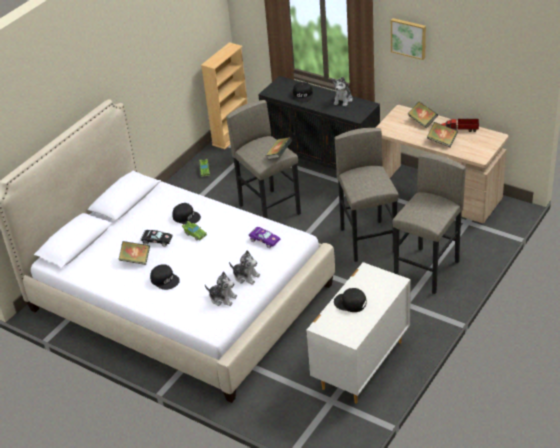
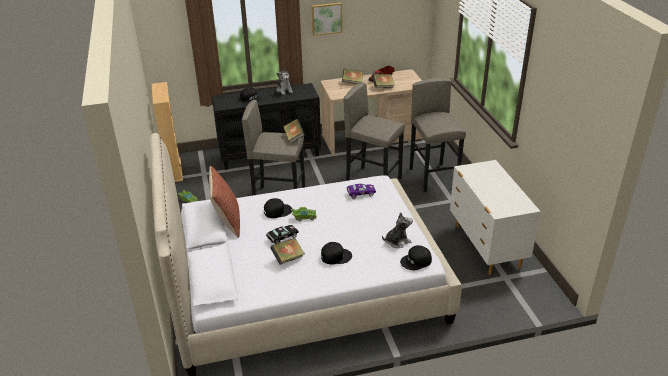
camera: 50 degrees left, 5 degrees down
plush toy [229,250,260,285] -> none
black cap [334,288,367,312] -> black cap moved to [400,245,432,270]
none -> pillow [209,166,240,238]

